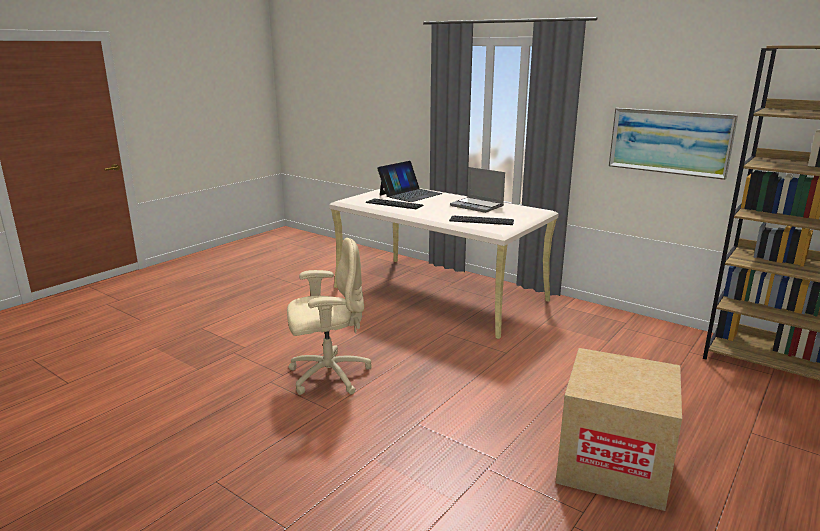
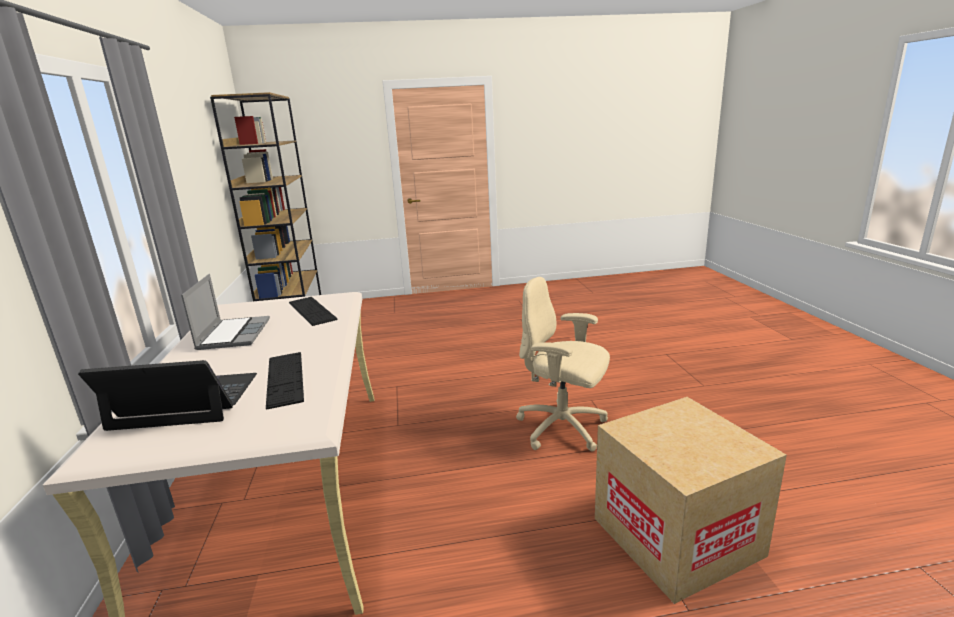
camera: 135 degrees left, 0 degrees up
cardboard box [556,348,682,511] -> cardboard box moved to [595,397,787,604]
picture [609,108,738,180] -> none

